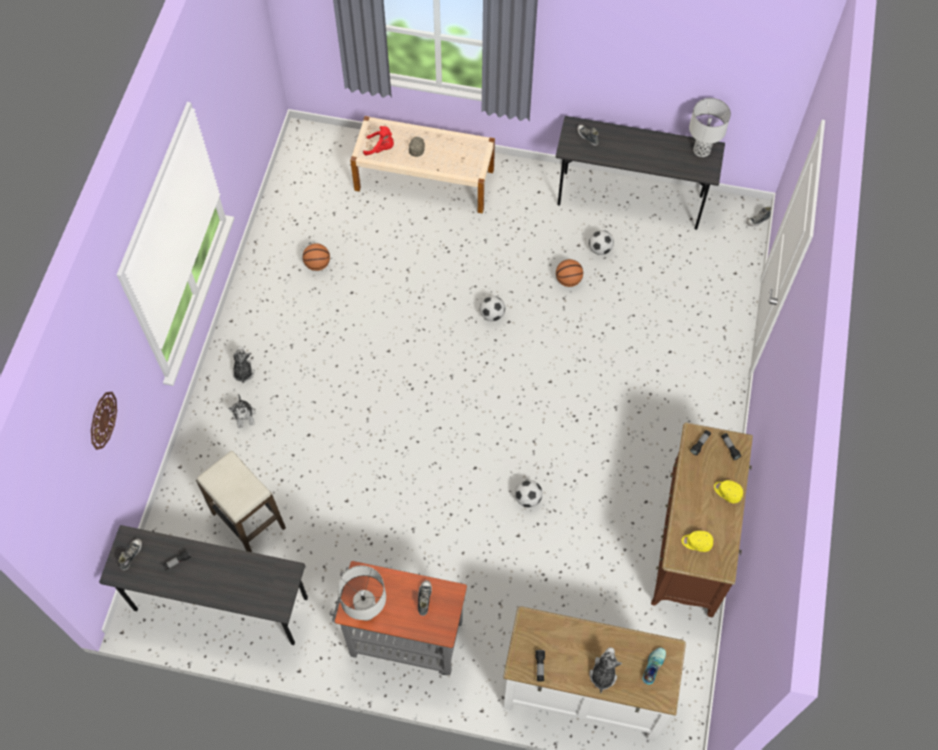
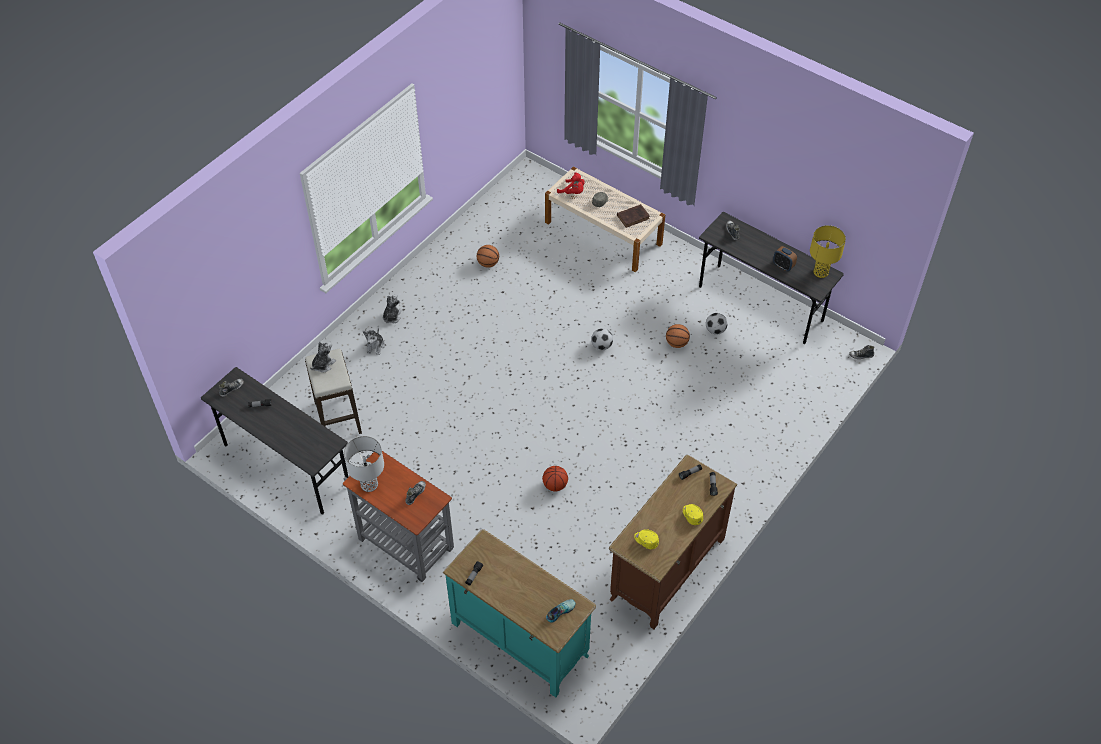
camera: 25 degrees right, 10 degrees down
wall clock [91,392,117,450] -> none
white dresser [503,606,686,741] -> turquoise dresser [443,529,596,697]
football [515,480,542,508] -> basketball [542,466,568,492]
plush toy [589,647,622,693] -> plush toy moved to [310,342,336,373]
white table lamp [689,98,731,157] -> yellow table lamp [810,225,846,278]
none -> brown book [617,204,650,228]
none -> alarm clock [773,246,797,271]

